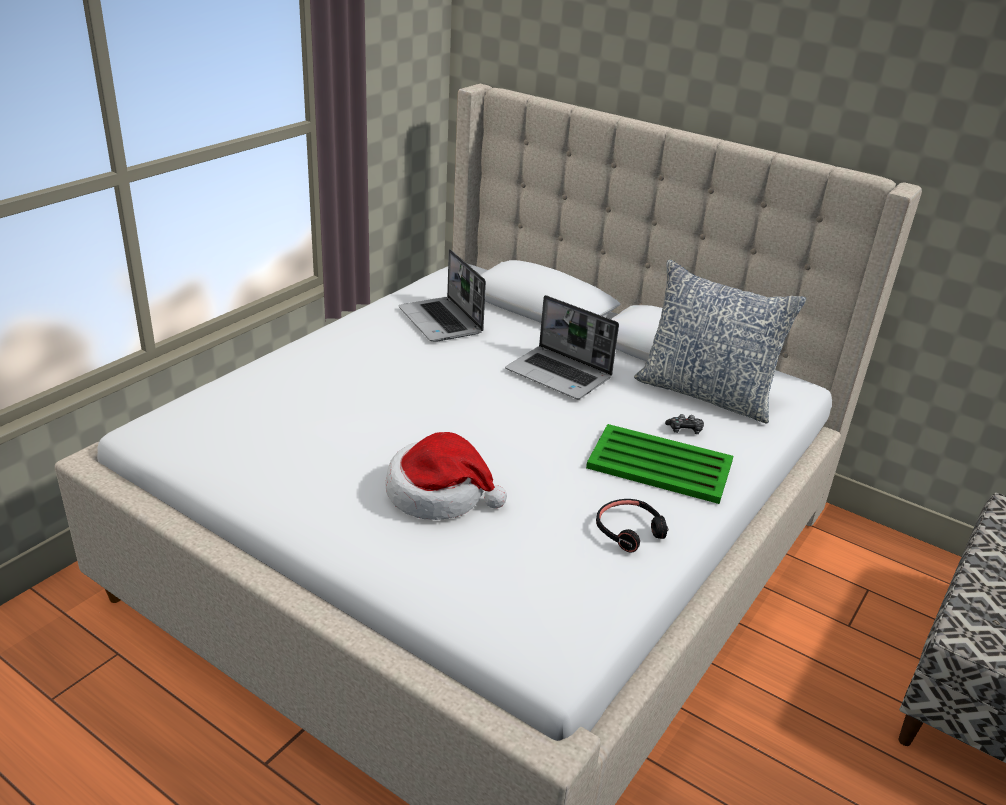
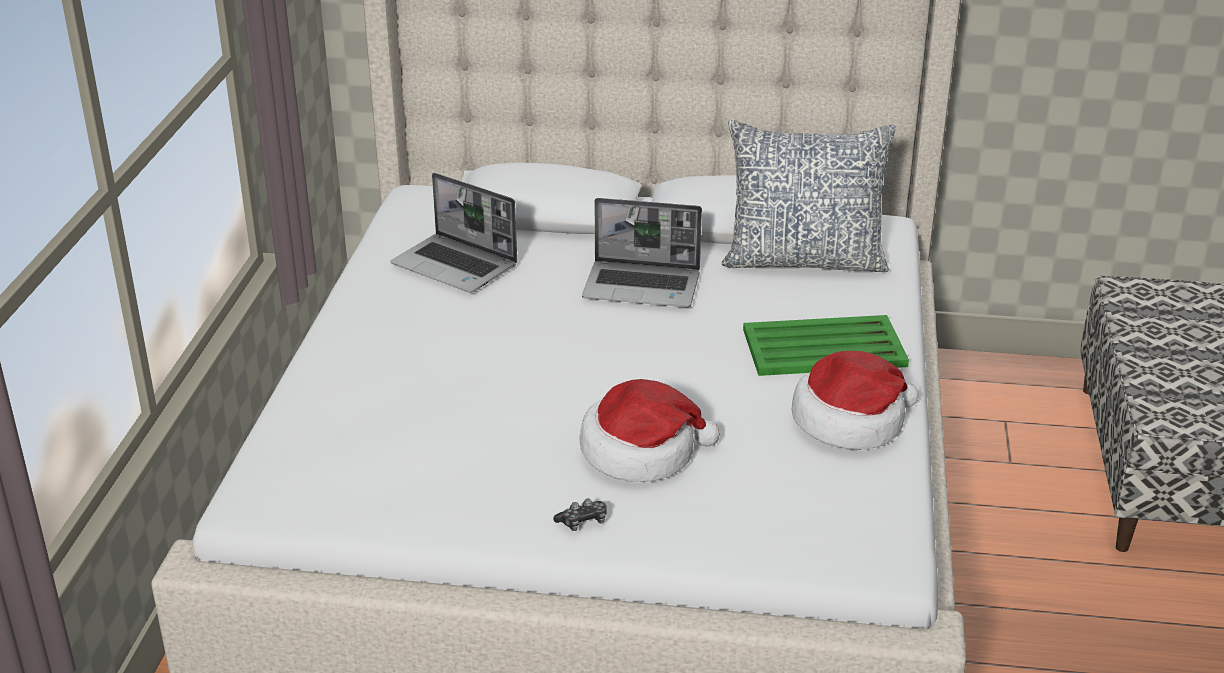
camera: 25 degrees left, 0 degrees up
black headphones [596,499,668,552] -> hat [792,351,919,450]
game controller [665,414,704,434] -> game controller moved to [553,499,607,531]

